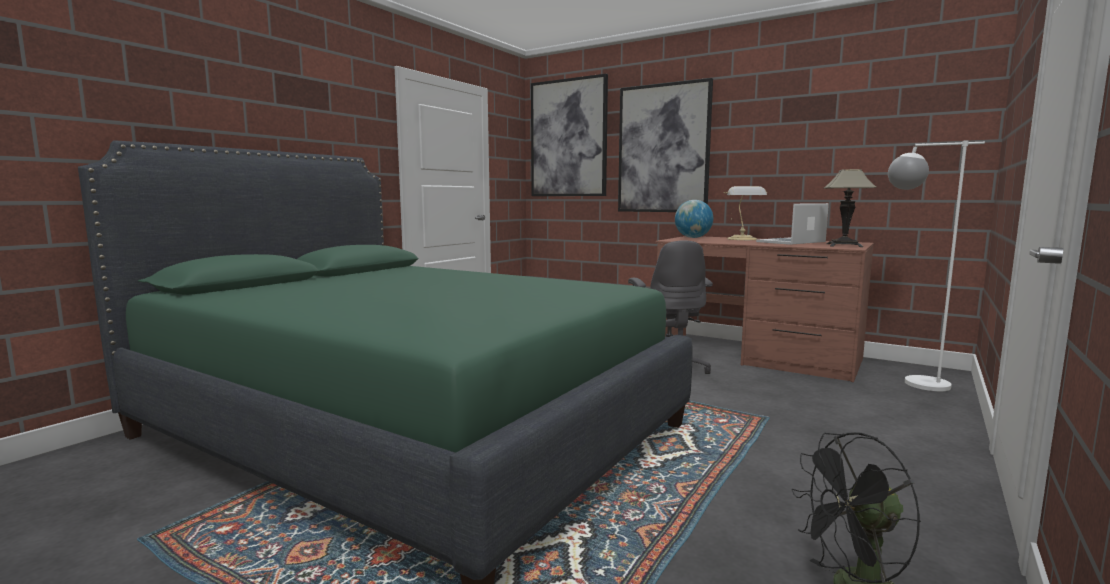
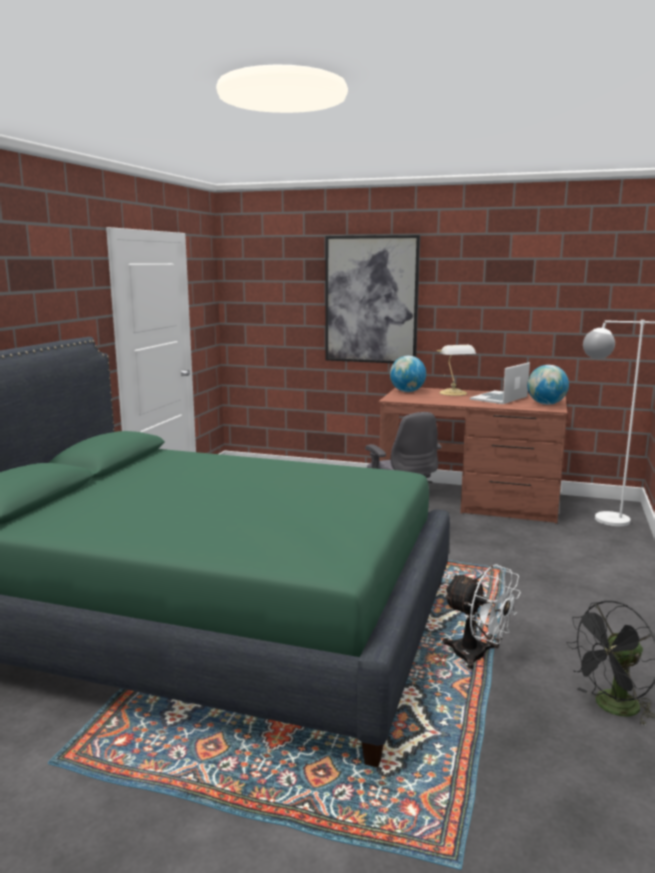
camera: 15 degrees left, 5 degrees up
picture [531,74,608,196] -> none
table lamp [824,169,877,247] -> globe [527,365,569,405]
none -> white fan [443,564,521,669]

